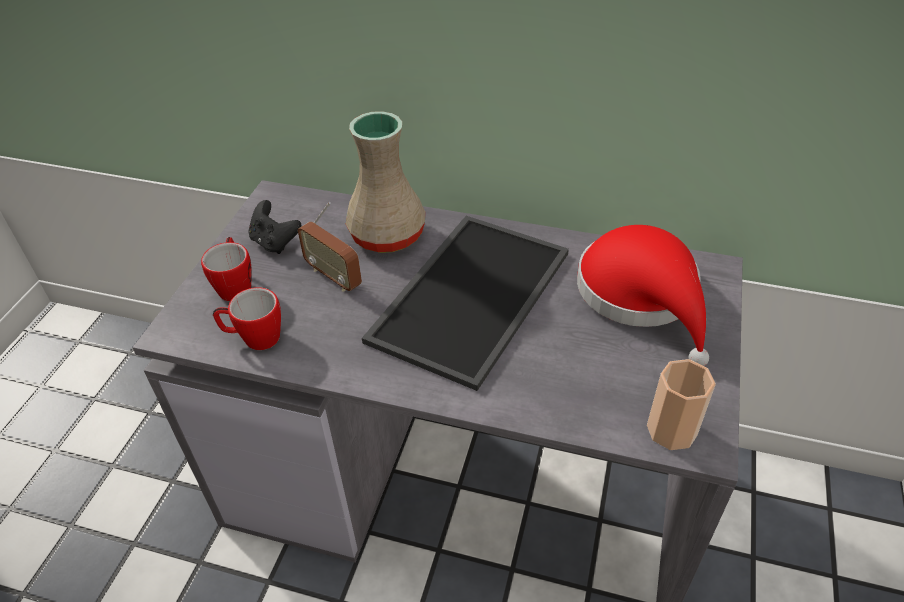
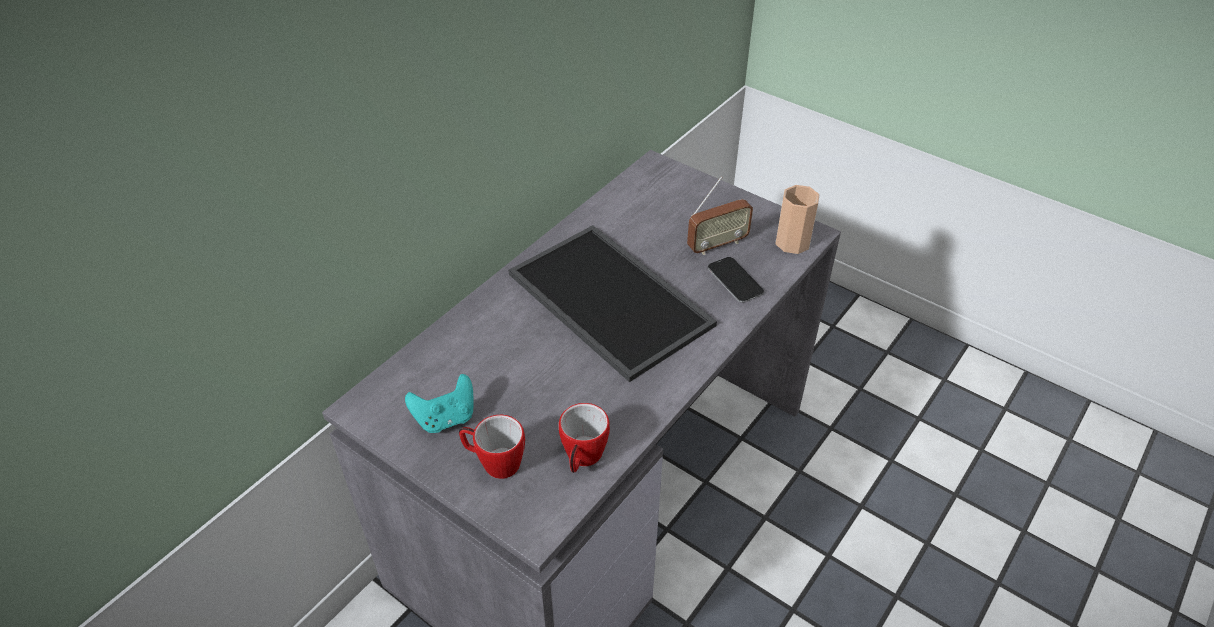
camera: 70 degrees left, 0 degrees up
black game controller [248,200,301,254] -> turquoise game controller [405,374,474,433]
radio [298,202,362,292] -> radio moved to [687,176,753,255]
beige vase [346,111,425,253] -> none
red hat [577,225,709,366] -> none
none -> phone [708,257,764,303]

